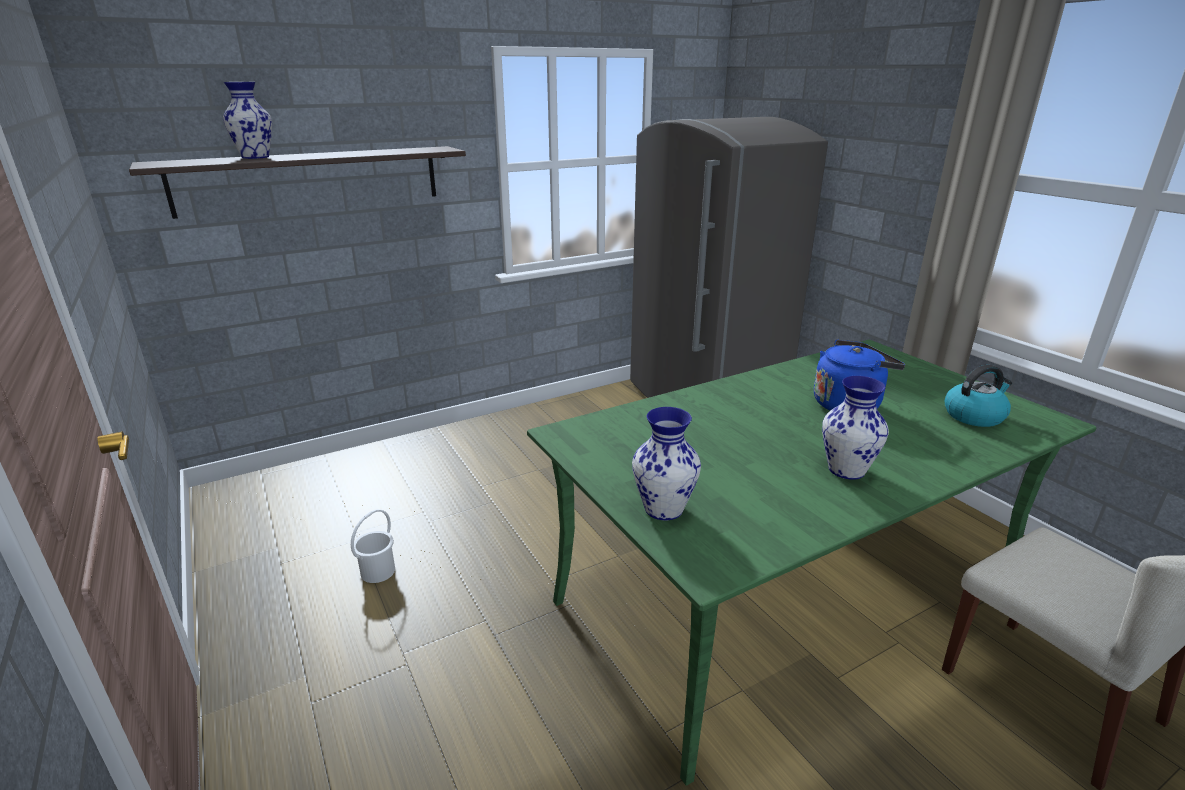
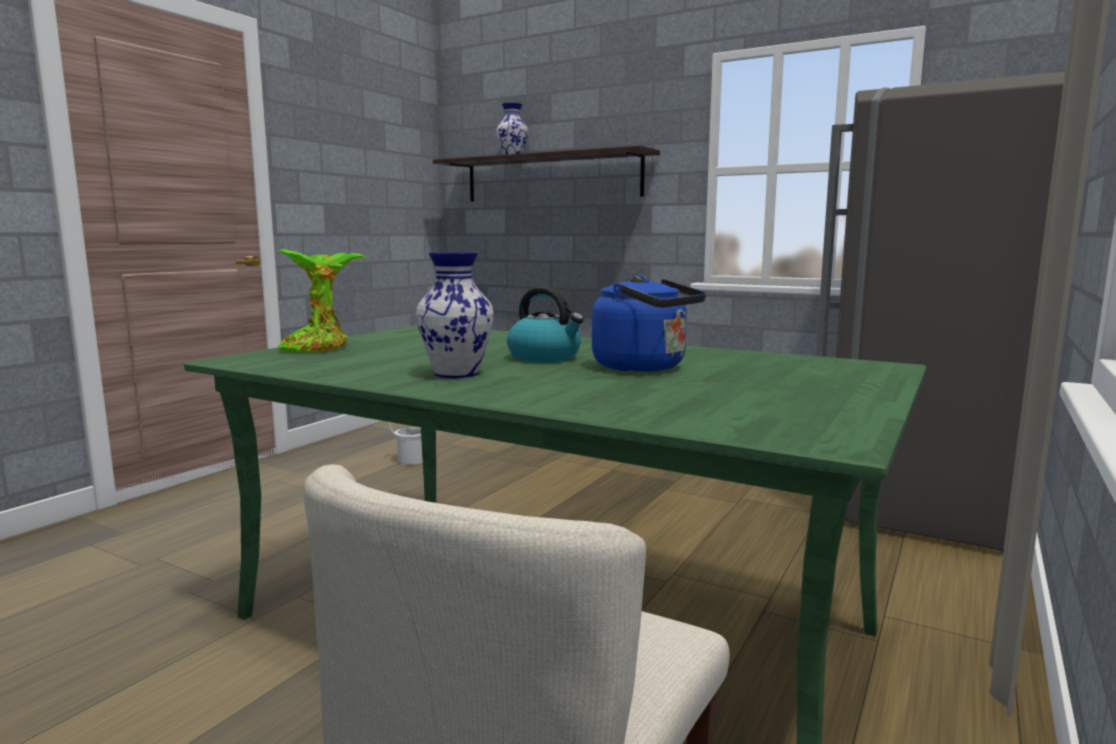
camera: 60 degrees right, 15 degrees down
vase [632,407,701,520] -> potted plant [278,249,365,353]
kettle [945,365,1012,427] -> kettle moved to [507,287,584,362]

